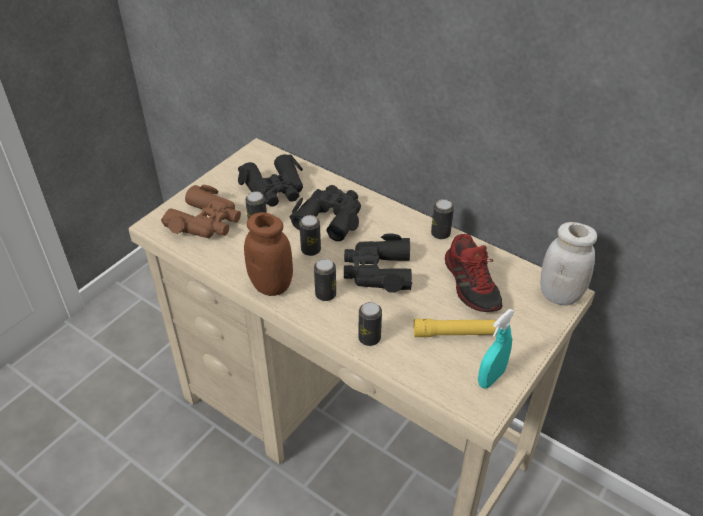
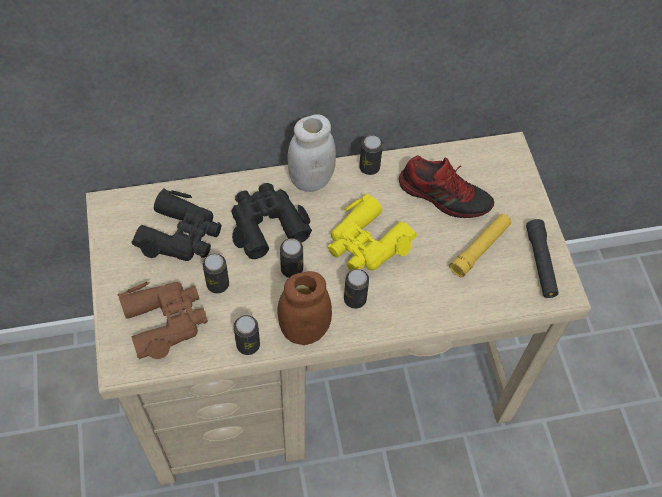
camera: 50 degrees left, 15 degrees up
black binoculars [344,233,412,293] -> yellow binoculars [328,193,417,270]
can [358,302,382,346] -> can moved to [234,315,260,355]
turquoise spray bottle [478,309,515,389] -> black flashlight [526,219,559,298]
white jar [540,222,597,306] -> white jar moved to [288,114,336,192]

